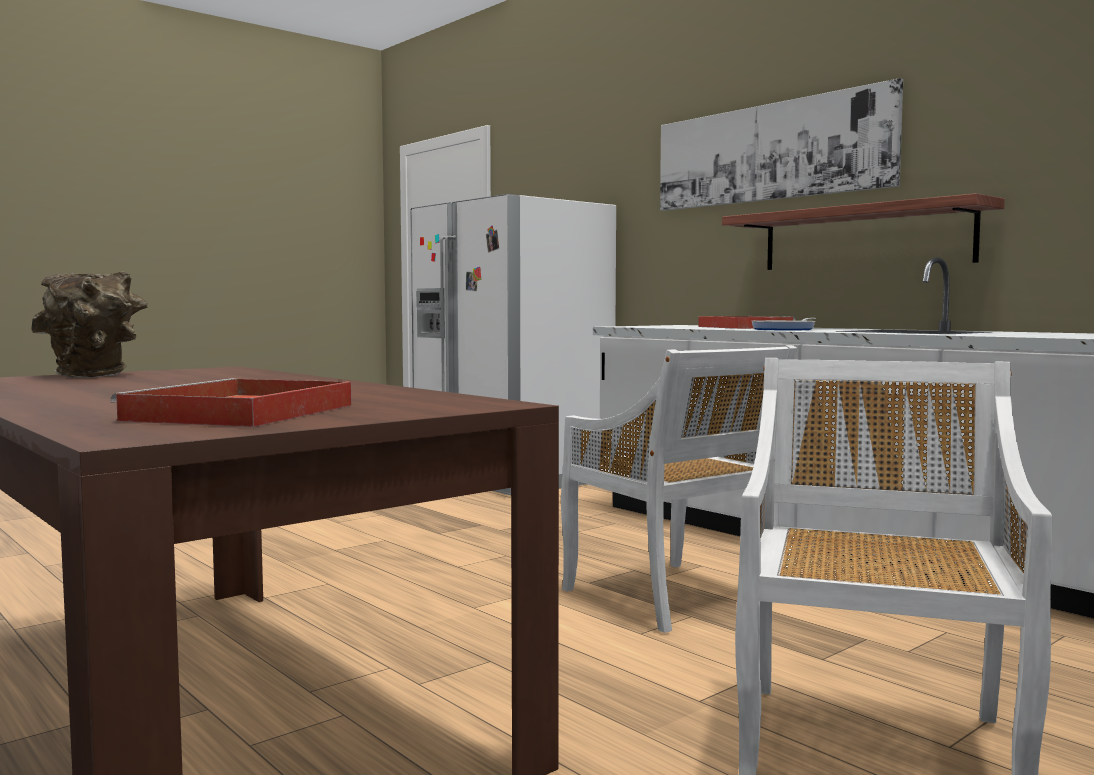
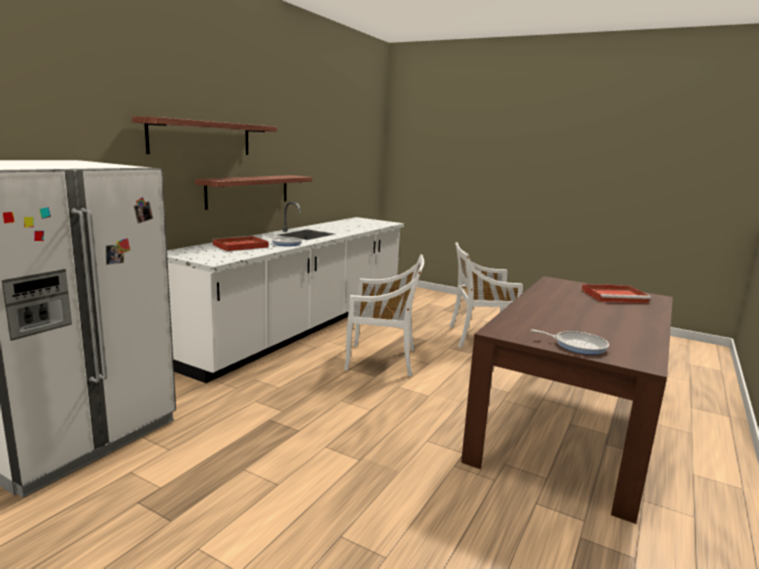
camera: 110 degrees left, 10 degrees up
brown vase [31,272,148,377] -> frying pan [531,329,609,355]
white chair [561,345,797,633] -> white chair turned 60 degrees clockwise [344,254,424,376]
picture [660,78,903,211] -> shelf [132,116,277,155]

